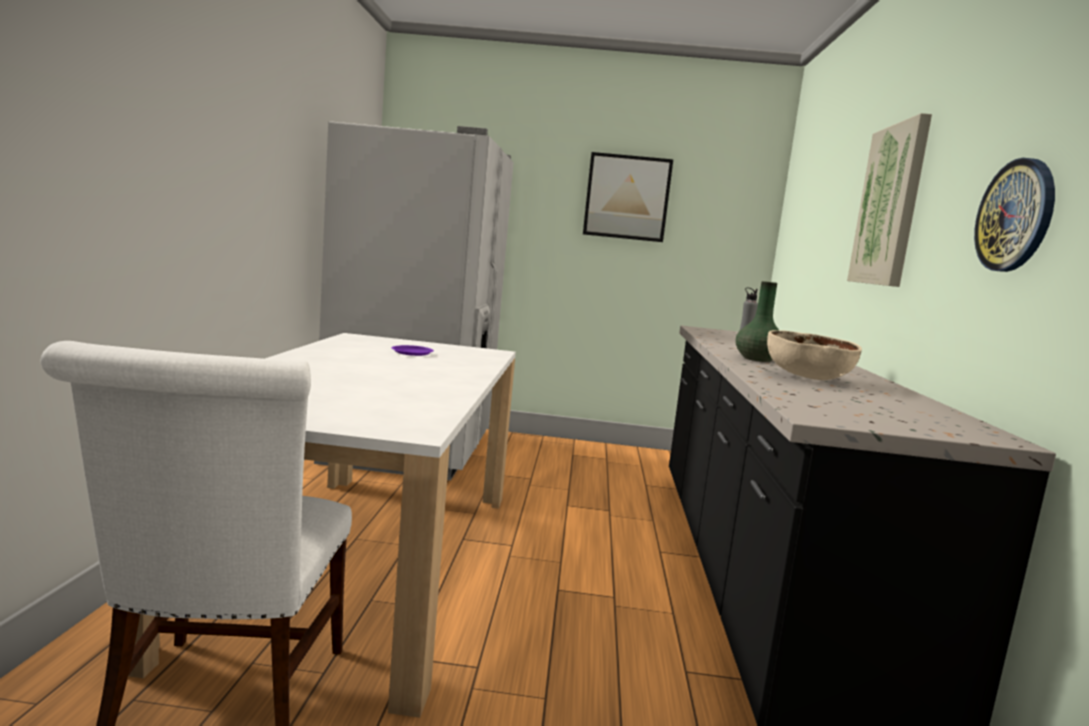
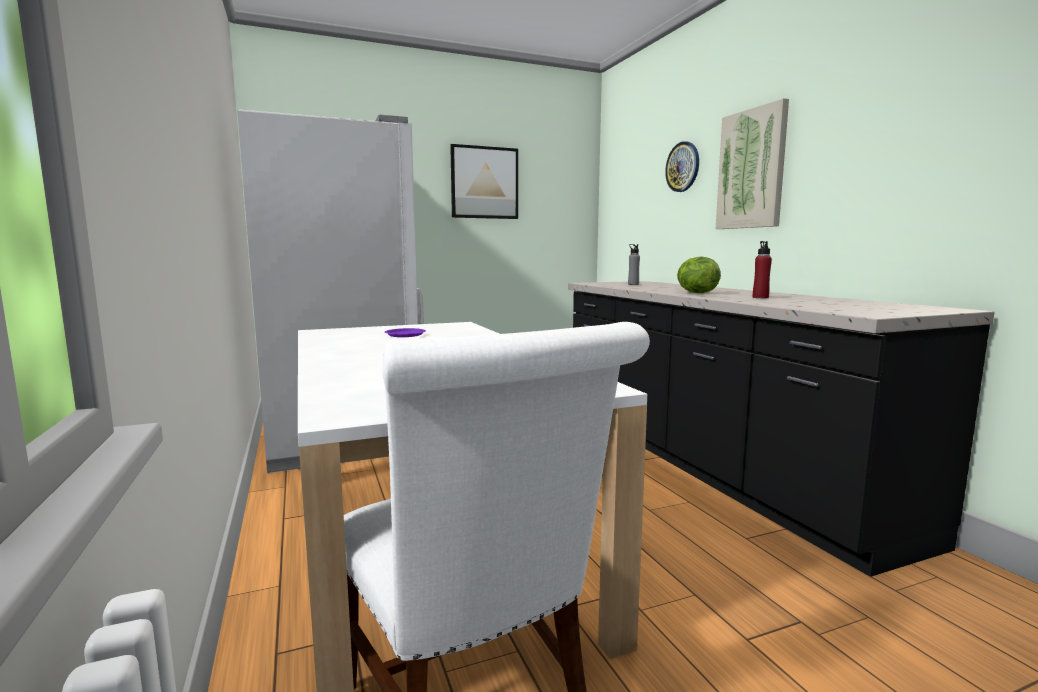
camera: 25 degrees left, 0 degrees up
green vase [735,281,779,362] -> lettuce [677,256,721,293]
beige bowl [767,330,862,380] -> red bottle [753,241,772,298]
wall clock [974,158,1055,272] -> wall clock moved to [665,141,699,192]

